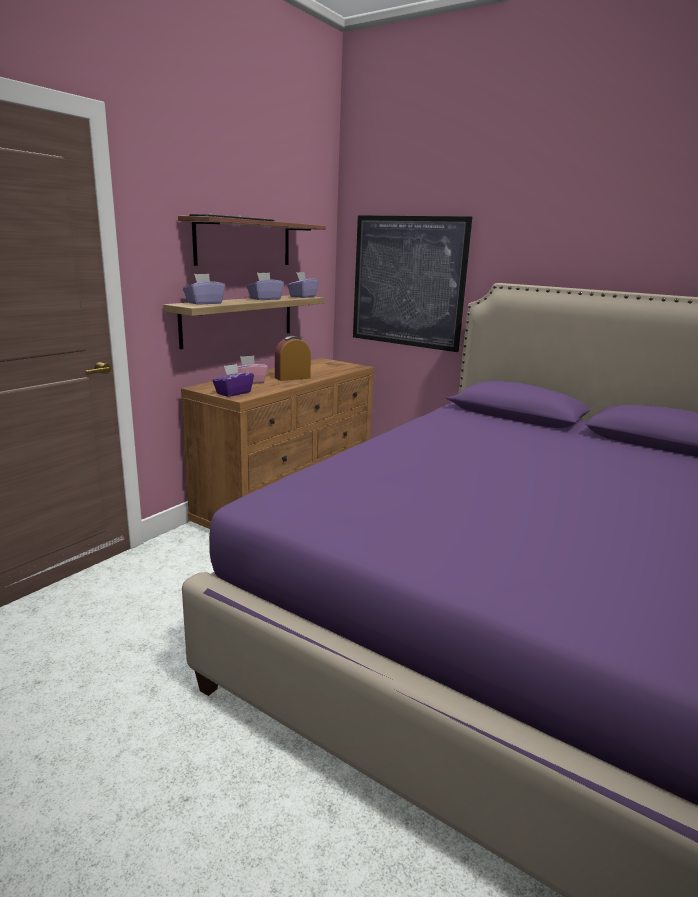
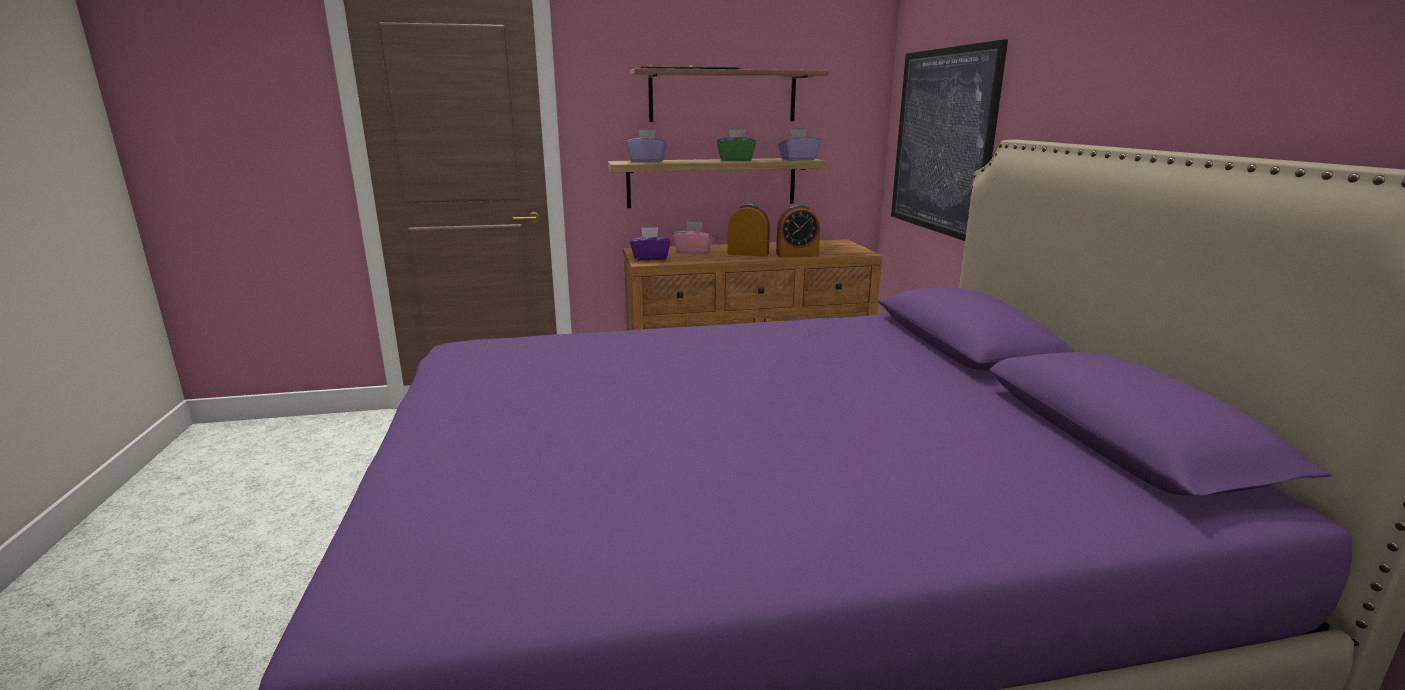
camera: 45 degrees right, 0 degrees up
purple tissue box [246,273,284,300] -> green tissue box [717,129,756,161]
none -> alarm clock [776,204,820,257]

